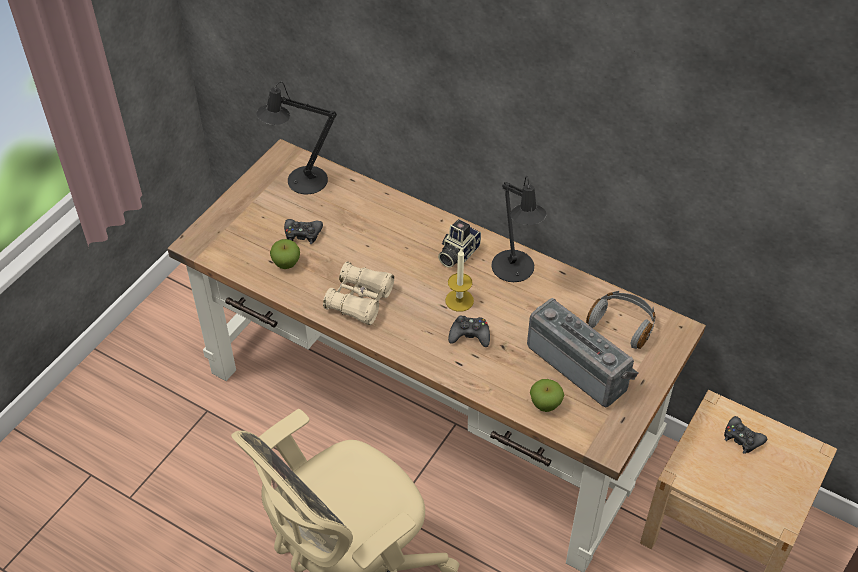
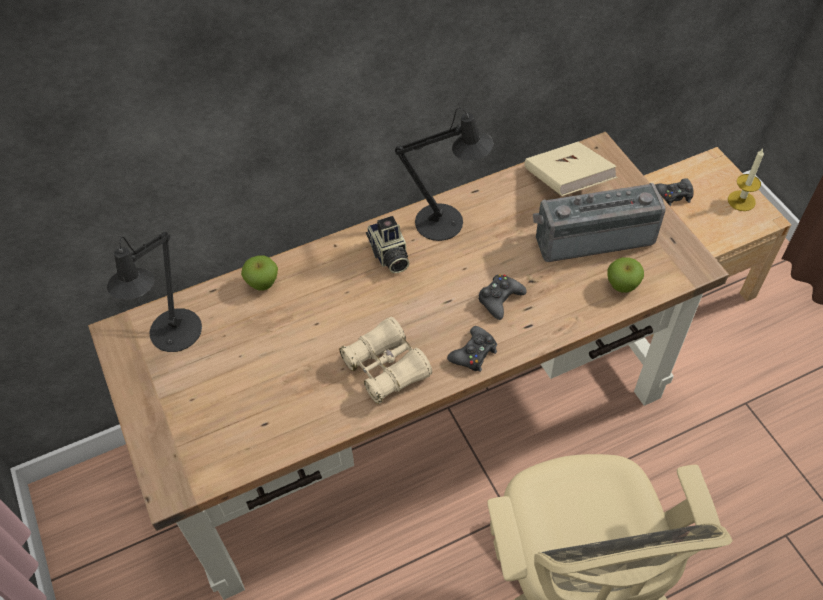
camera: 55 degrees left, 5 degrees up
apple [270,239,300,269] -> apple moved to [241,255,278,291]
black game controller [284,219,323,244] -> black game controller moved to [447,326,497,372]
candle [445,249,474,312] -> candle moved to [728,149,764,211]
grey headphones [586,291,656,349] -> beige book [524,142,617,196]

